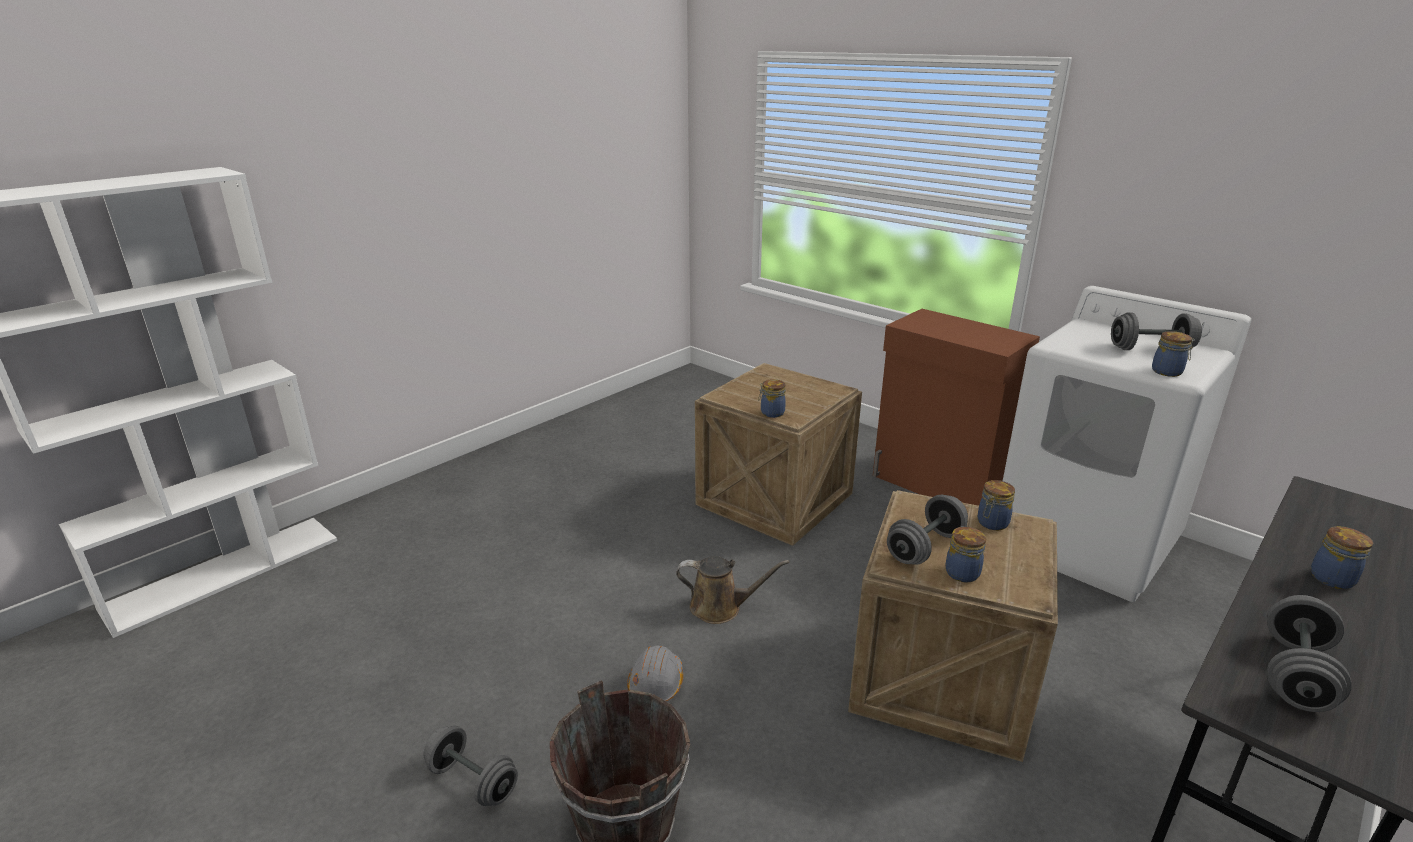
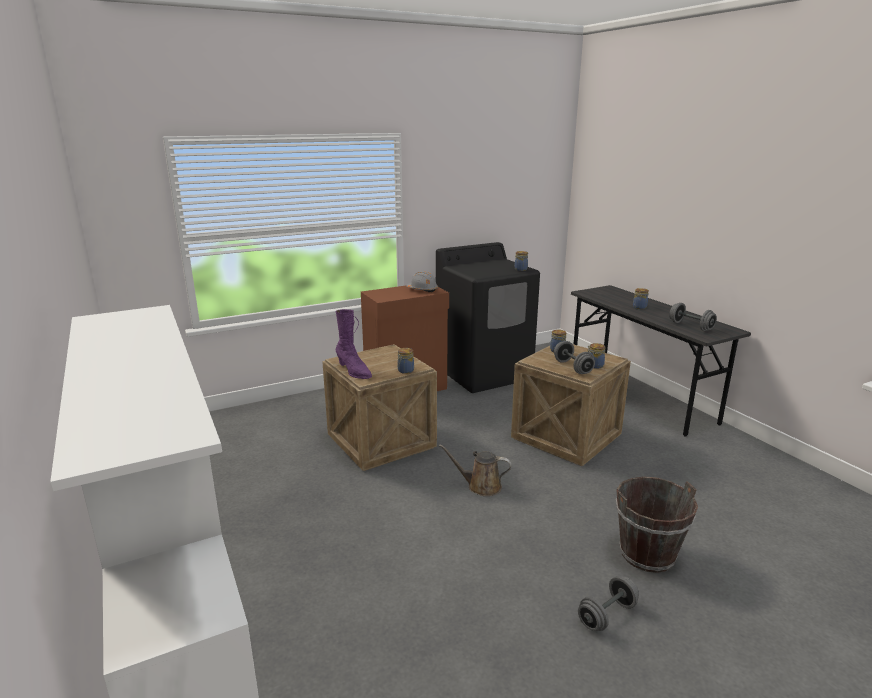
camera: 70 degrees left, 5 degrees down
grey hard hat [627,645,683,702] -> grey hard hat moved to [406,272,438,292]
brown watering can [676,556,789,624] -> brown watering can turned 105 degrees counterclockwise [439,445,512,496]
white washing machine [1003,286,1252,602] -> black washing machine [436,242,540,393]
grey dumbbell [1111,312,1202,350] -> none
none -> purple boot [335,309,372,379]

